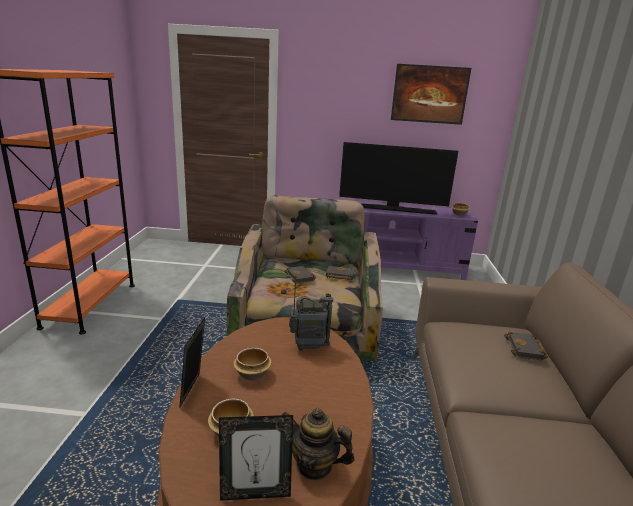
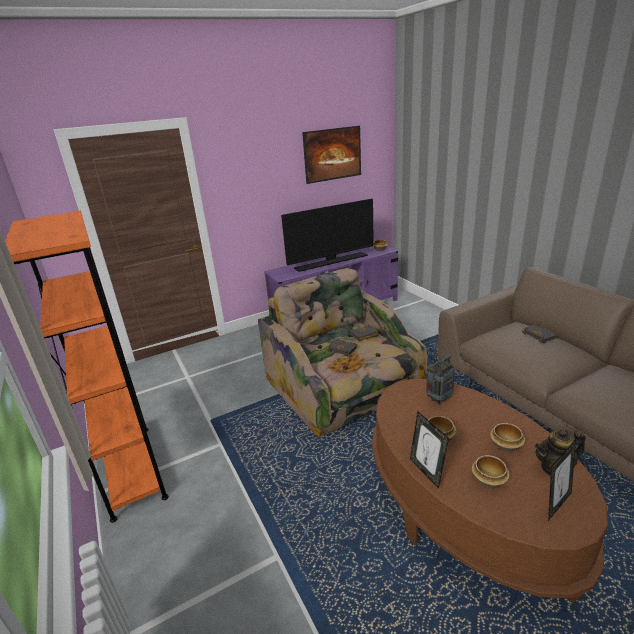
camera: 30 degrees left, 5 degrees up
none -> bowl [490,423,525,452]

